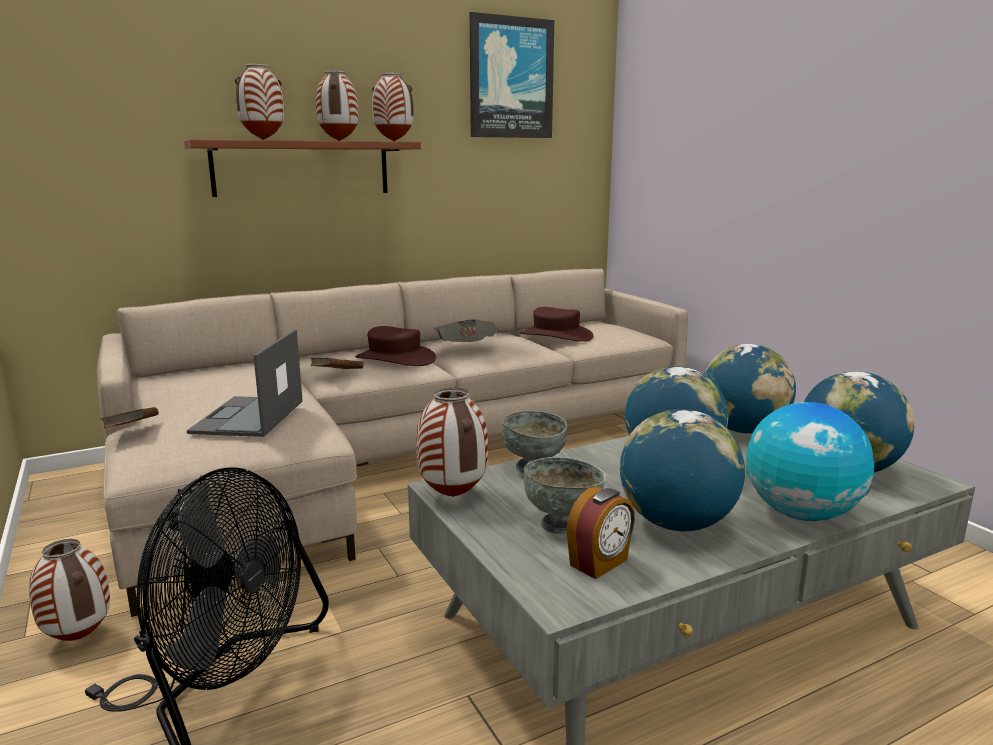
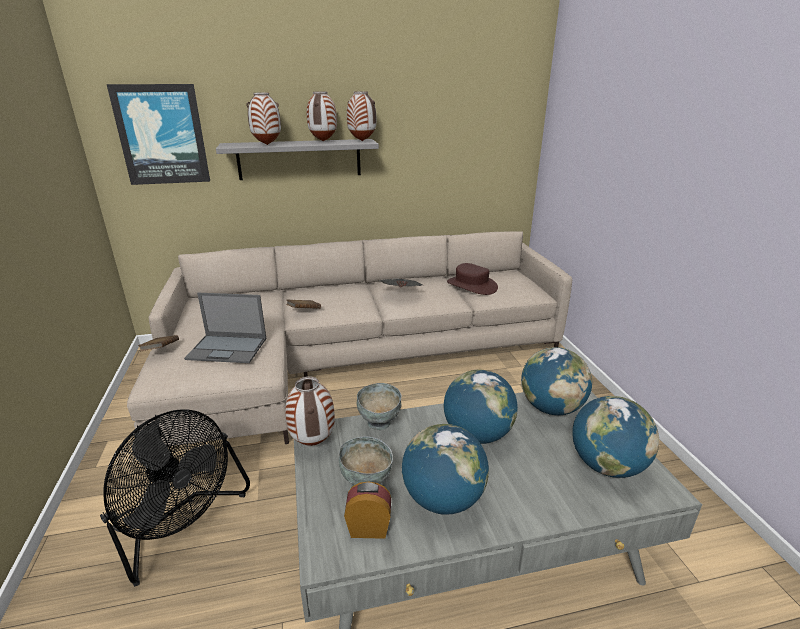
camera: 15 degrees right, 10 degrees up
vase [29,539,110,641] -> none
brown shelf [184,139,421,197] -> grey shelf [216,139,379,180]
laptop [187,329,303,437] -> laptop turned 105 degrees counterclockwise [184,293,266,363]
brown hat [355,326,436,366] -> none
picture [470,12,554,138] -> picture moved to [107,84,210,185]
alarm clock [566,487,635,579] -> alarm clock turned 150 degrees counterclockwise [344,481,391,539]
globe [745,402,874,521] -> none

